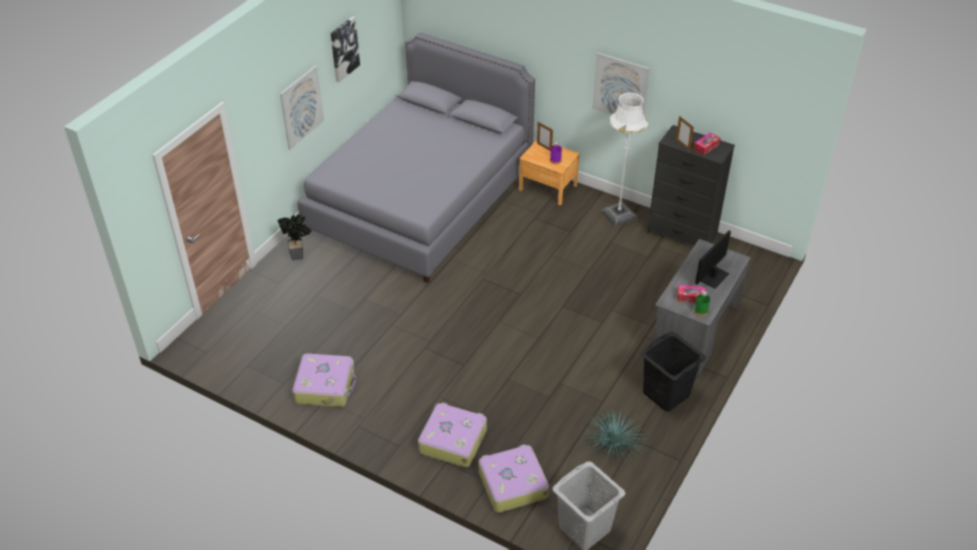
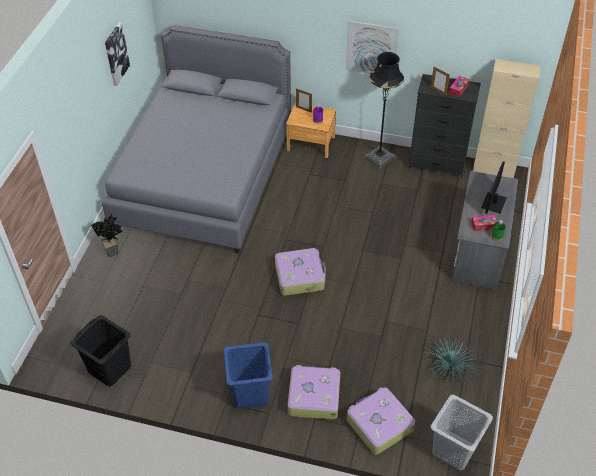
camera: 15 degrees left, 5 degrees up
picture [280,65,324,150] -> none
suitcase [292,353,357,407] -> suitcase moved to [275,248,326,296]
white floor lamp [601,92,648,227] -> black floor lamp [364,52,404,169]
black laundry basket [640,332,706,411] -> black laundry basket moved to [70,315,131,387]
none -> blue laundry basket [223,342,273,408]
none -> beige cabinet [473,59,541,178]

